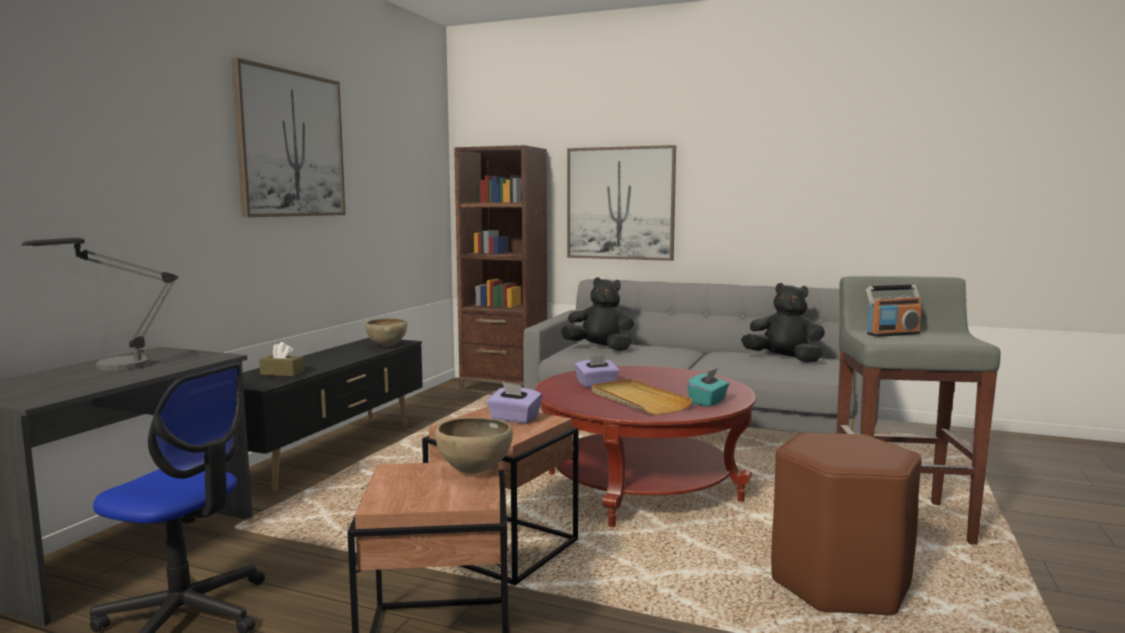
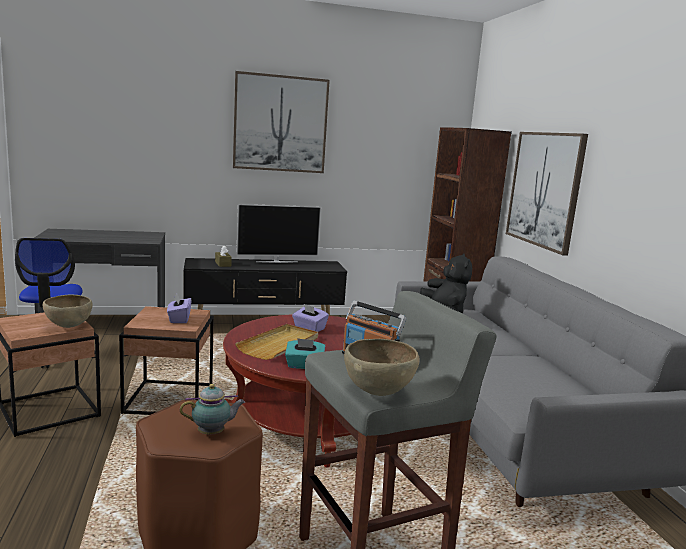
camera: 55 degrees right, 5 degrees up
table lamp [21,238,178,371] -> none
brown bowl [365,318,408,346] -> brown bowl moved to [344,339,419,396]
black plush toy [741,283,825,363] -> none
none -> teapot [180,384,245,435]
none -> television [236,204,321,263]

